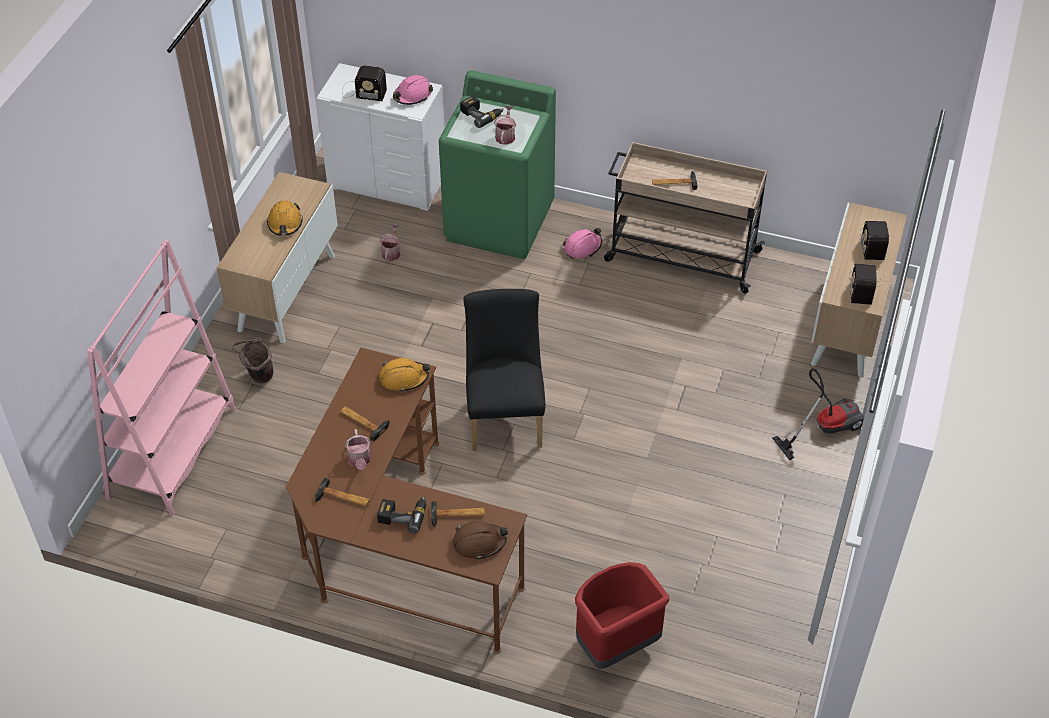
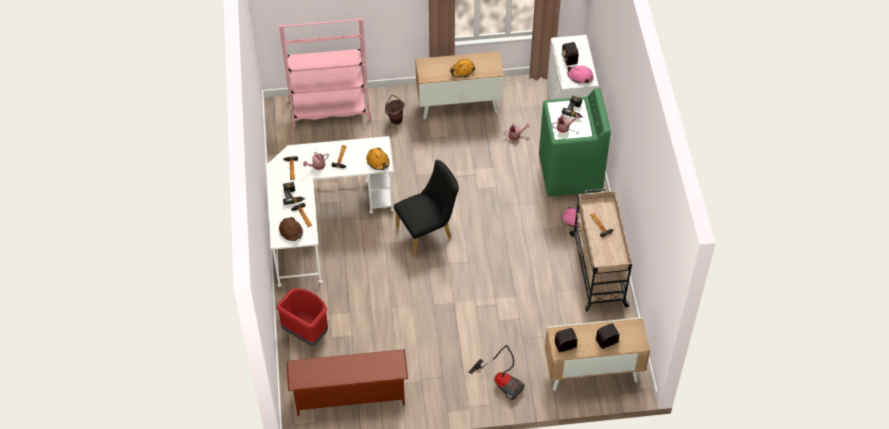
camera: 65 degrees right, 5 degrees up
brown desk [286,348,527,654] -> white desk [266,136,395,287]
none -> brown shoe rack [287,349,408,416]

